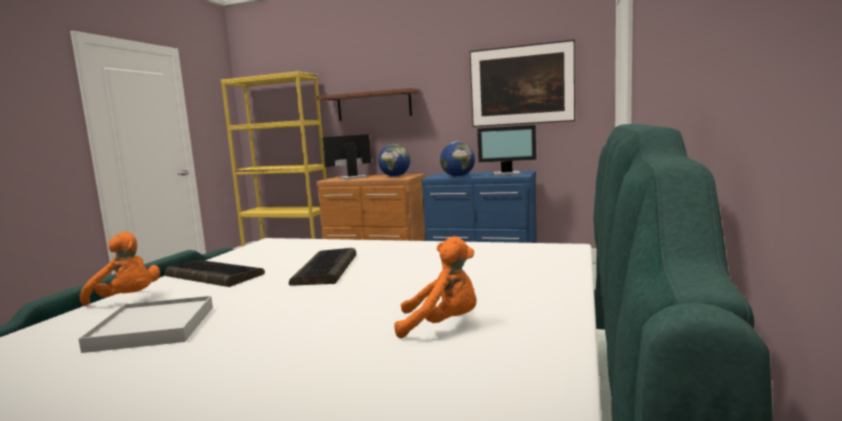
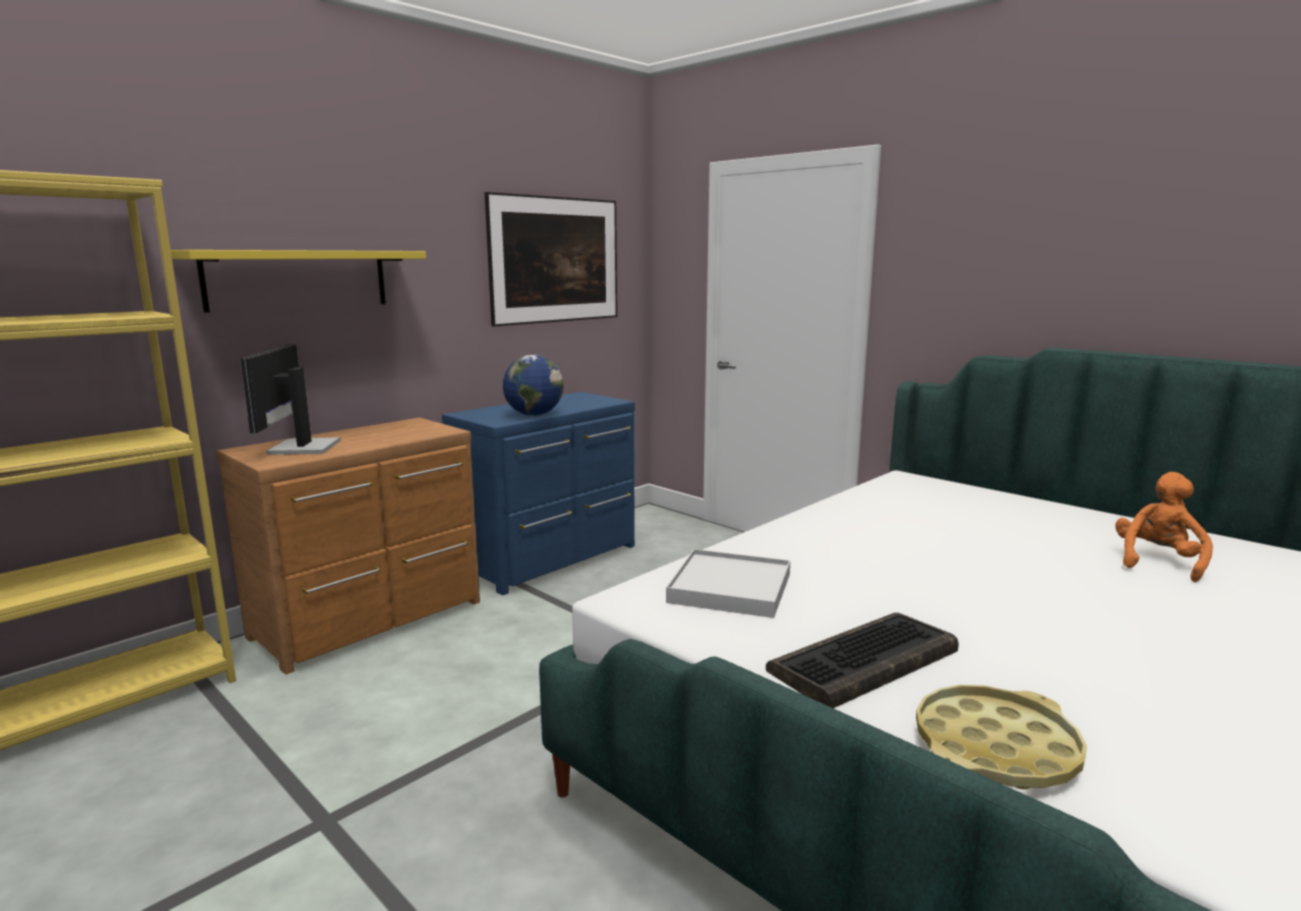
camera: 65 degrees left, 5 degrees up
white tray [79,296,213,353] -> white tray moved to [666,549,790,618]
orange plush toy [80,232,160,306] -> yellow tray [916,685,1087,790]
keyboard [289,248,356,286] -> none
brown shelf [317,88,420,121] -> yellow shelf [171,250,426,313]
globe [378,144,410,177] -> none
monitor [477,125,536,176] -> none

